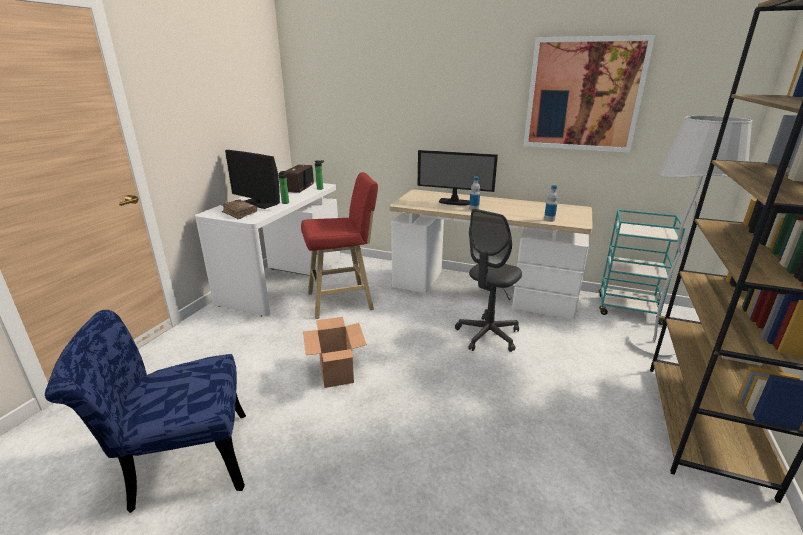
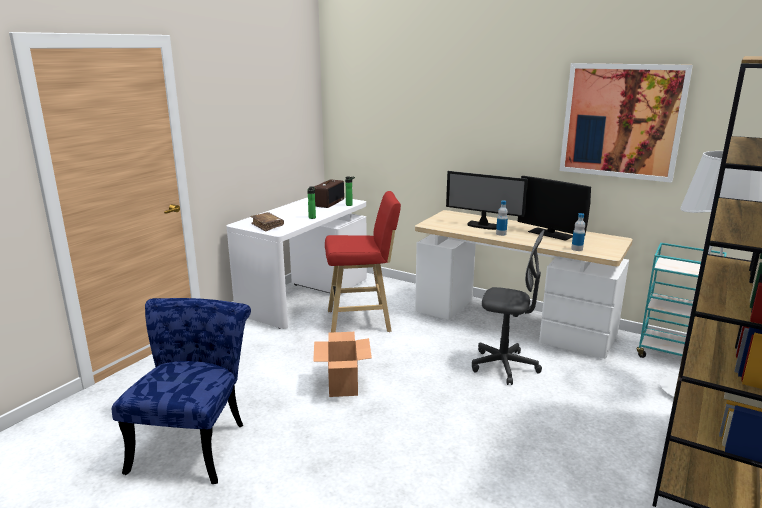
camera: 10 degrees right, 5 degrees down
blue chair [45,310,246,513] -> blue chair turned 105 degrees clockwise [112,298,251,484]
monitor [225,150,280,209] -> monitor moved to [518,176,591,241]
grey office chair [455,209,522,352] -> grey office chair turned 120 degrees counterclockwise [472,230,545,385]

